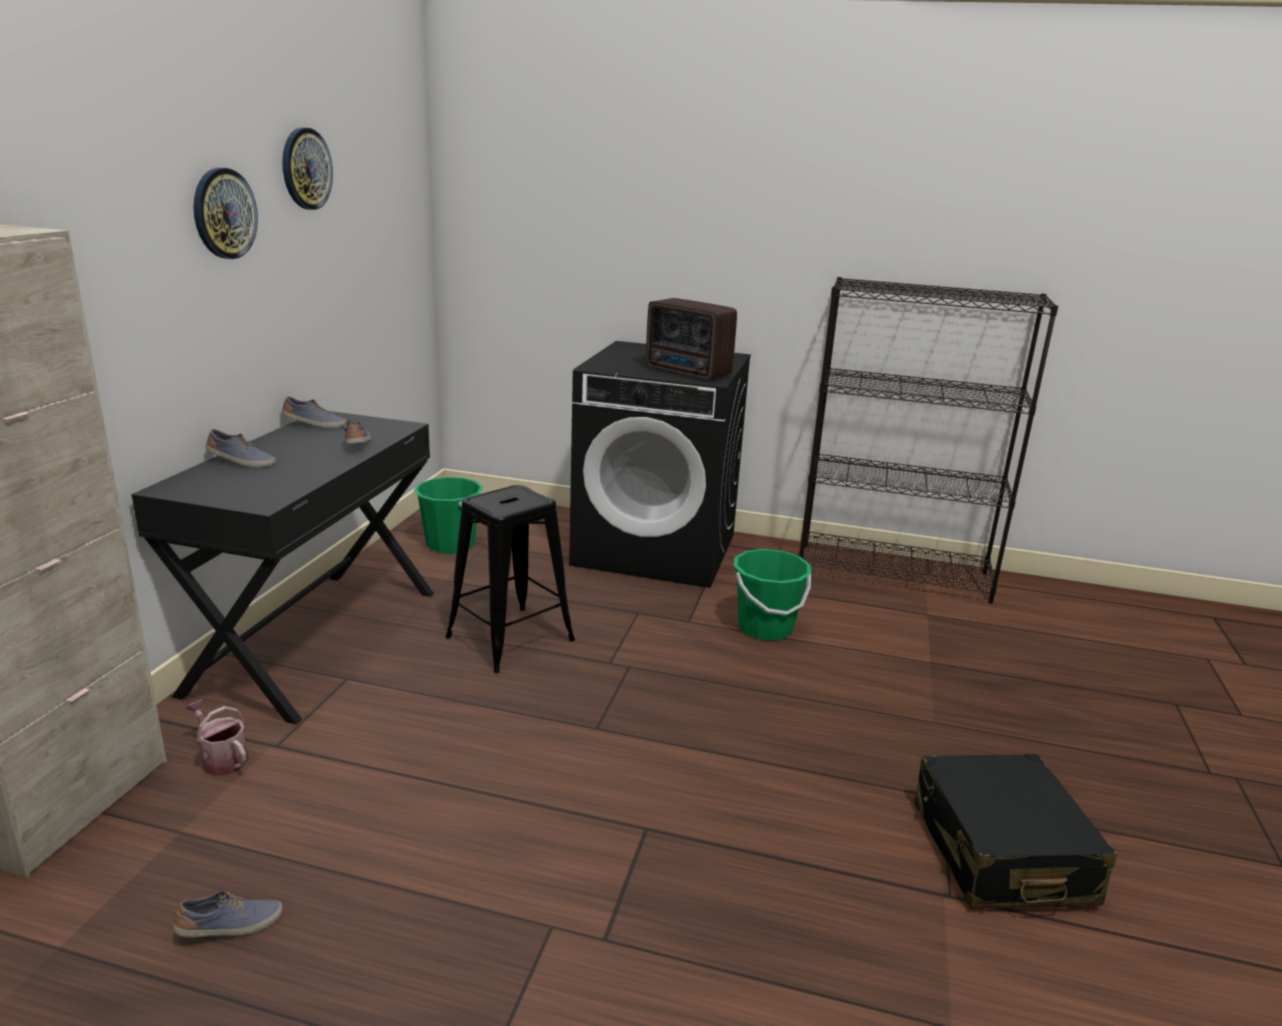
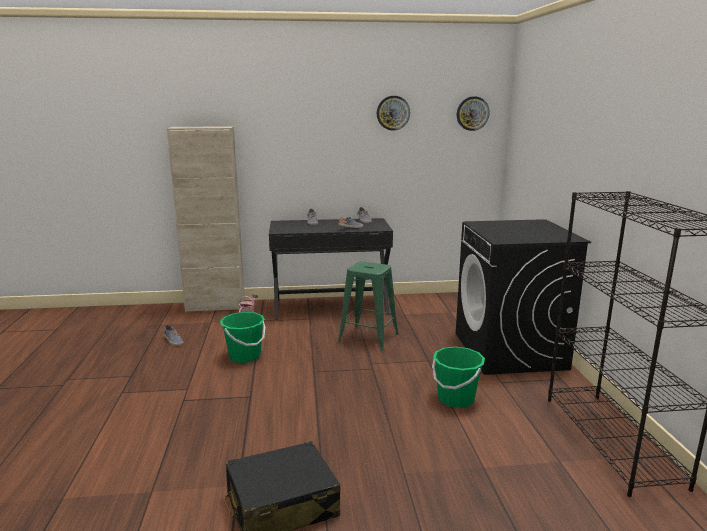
camera: 70 degrees right, 5 degrees down
wall clock [193,168,258,259] -> wall clock moved to [457,96,490,131]
green bucket [414,477,483,554] -> green bucket moved to [220,312,265,363]
black stool [445,485,575,673] -> green stool [338,261,399,351]
radio [646,298,737,380] -> none

